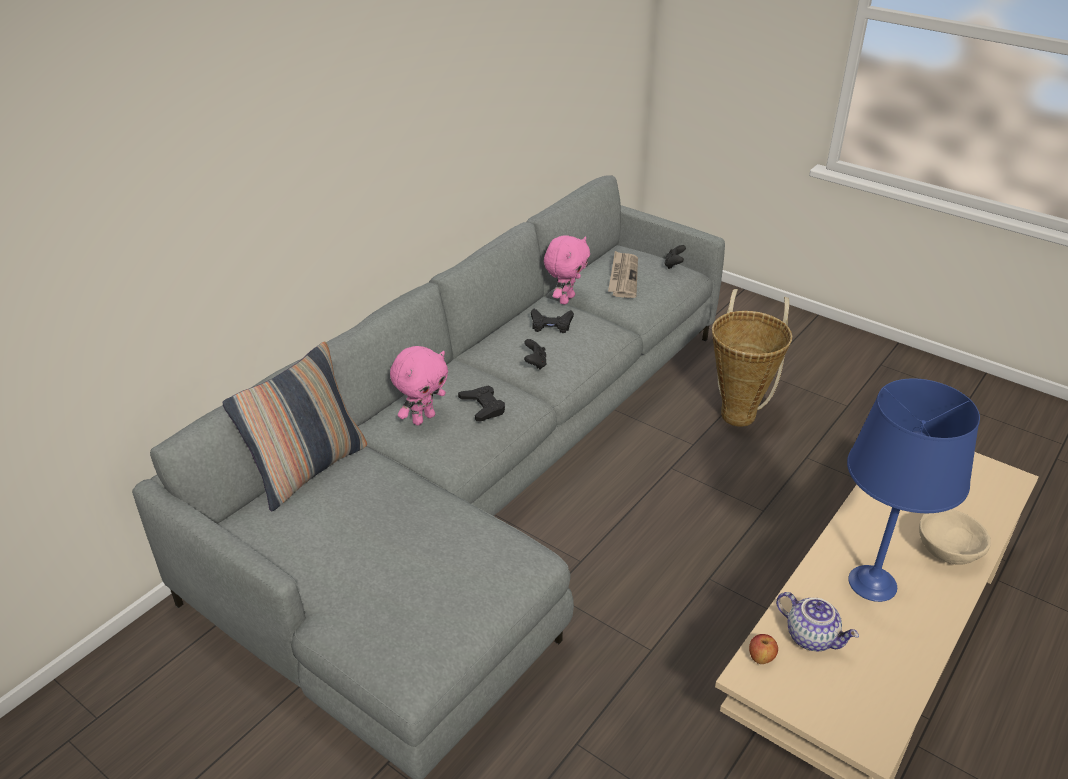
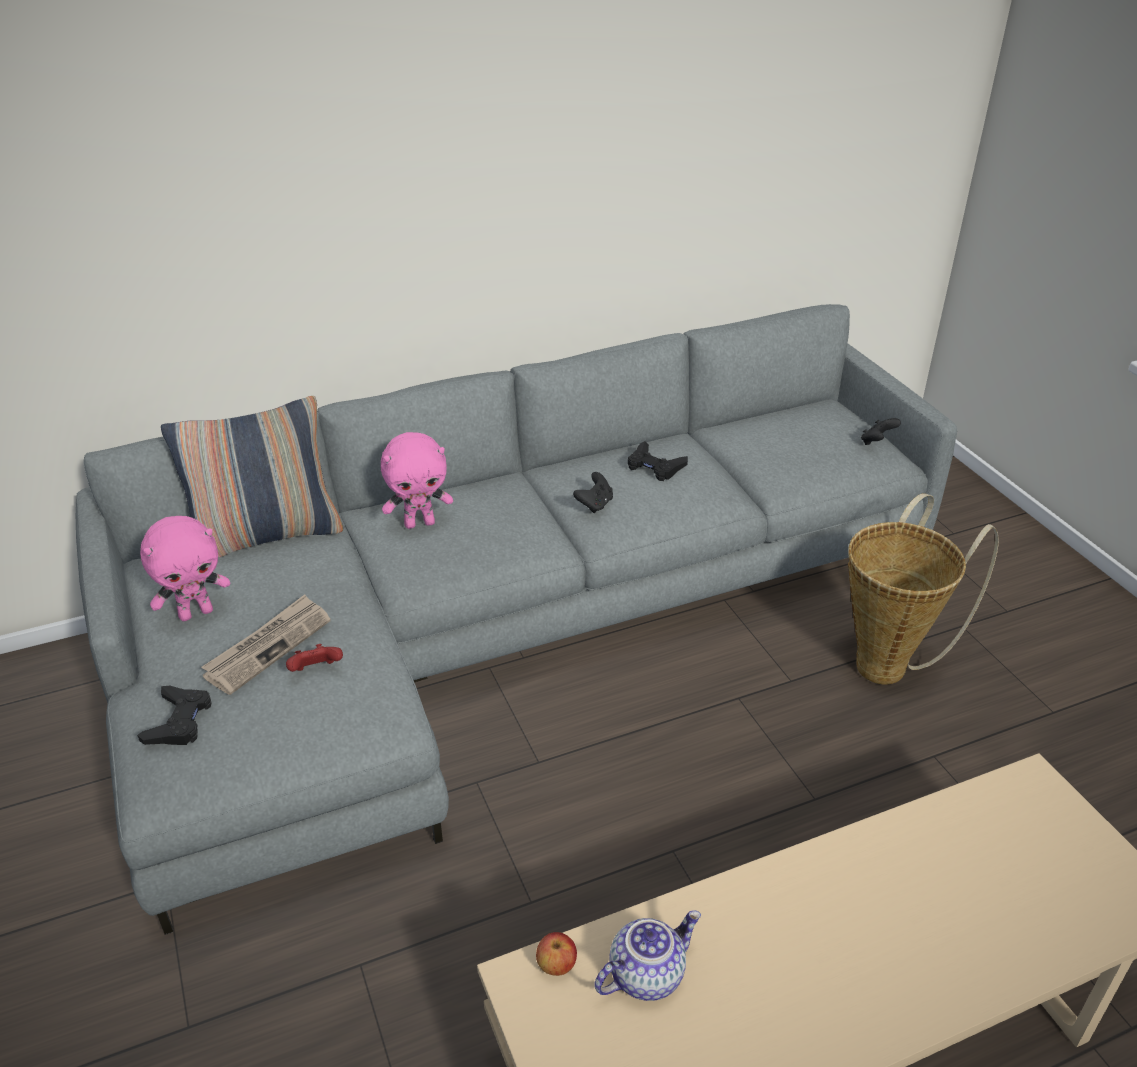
camera: 30 degrees right, 0 degrees up
black game controller [458,386,505,421] -> black game controller moved to [137,686,211,745]
pink plush toy [544,235,590,305] -> pink plush toy moved to [140,516,230,621]
newspaper [608,251,638,298] -> newspaper moved to [202,594,331,695]
teapot [776,592,859,651] -> teapot turned 105 degrees counterclockwise [595,910,701,1001]
blue table lamp [847,378,980,602] -> none
beige bowl [919,509,991,565] -> none
none -> red game controller [286,644,343,672]

